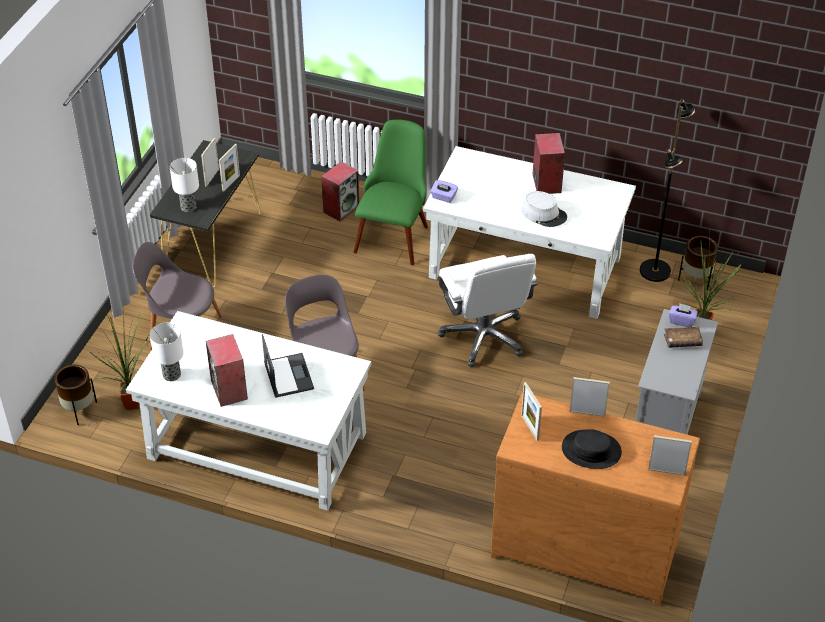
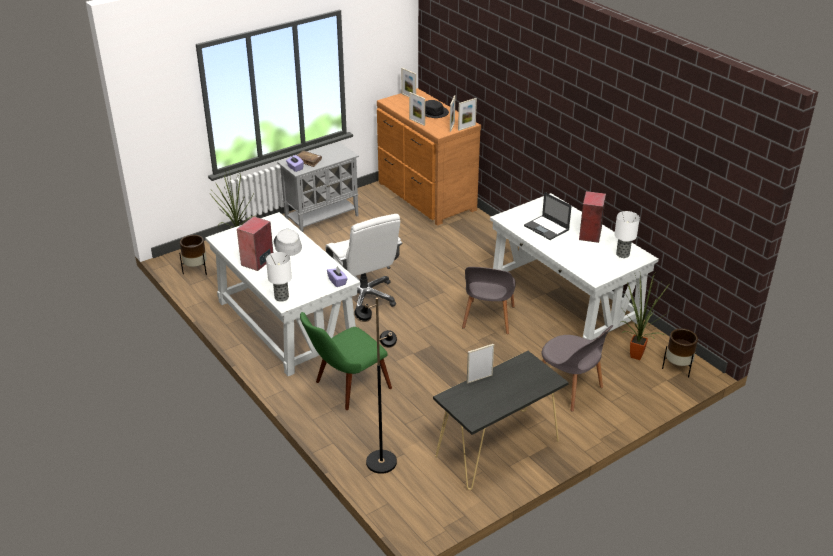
camera: 145 degrees left, 10 degrees down
table lamp [170,158,199,212] -> table lamp moved to [266,252,292,302]
picture frame [201,138,219,187] -> picture frame moved to [458,98,477,131]
laptop [262,334,314,398] -> laptop turned 60 degrees counterclockwise [524,192,572,240]
speaker [321,162,359,222] -> none
white office chair [438,254,538,367] -> white office chair turned 135 degrees clockwise [325,214,402,308]
black floor lamp [640,99,695,282] -> black floor lamp moved to [354,298,397,474]

